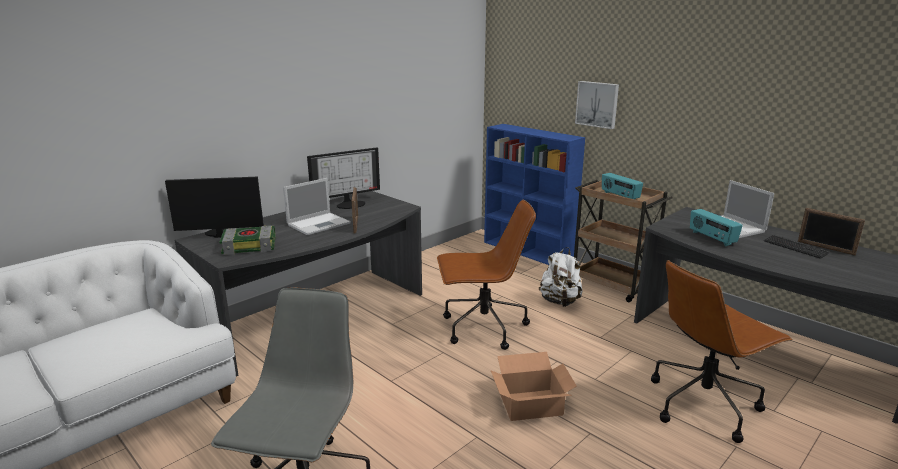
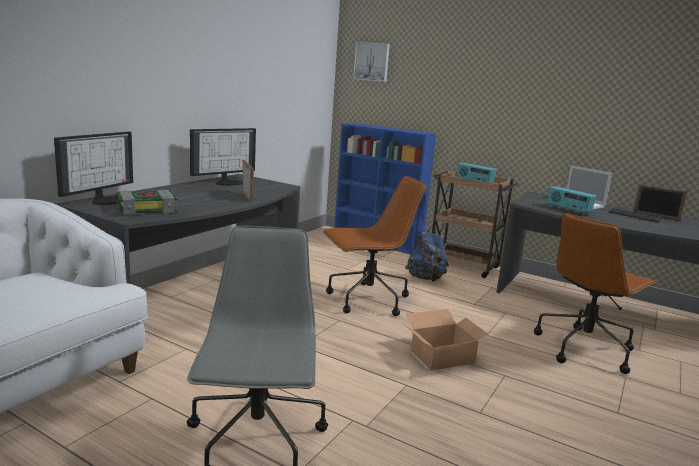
camera: 15 degrees left, 5 degrees down
monitor [165,177,264,238] -> monitor turned 135 degrees clockwise [54,131,133,205]
laptop [283,178,351,235] -> none
white backpack [539,247,582,307] -> blue backpack [405,227,449,282]
picture [575,81,619,129] -> picture moved to [353,42,390,82]

